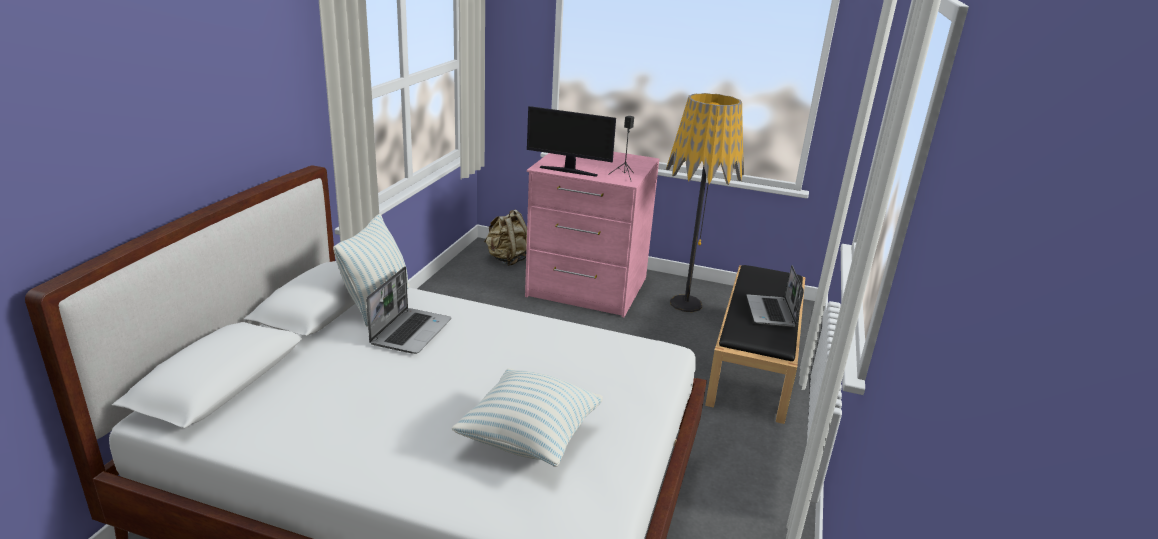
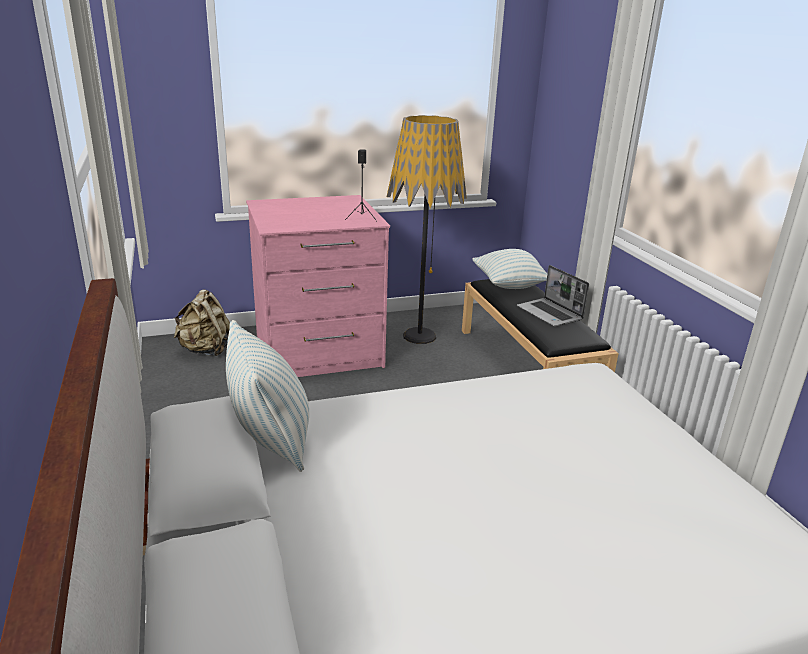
camera: 35 degrees left, 0 degrees up
laptop [366,266,451,354] -> none
pillow [452,368,603,467] -> pillow moved to [472,249,548,289]
monitor [527,106,616,177] -> none

